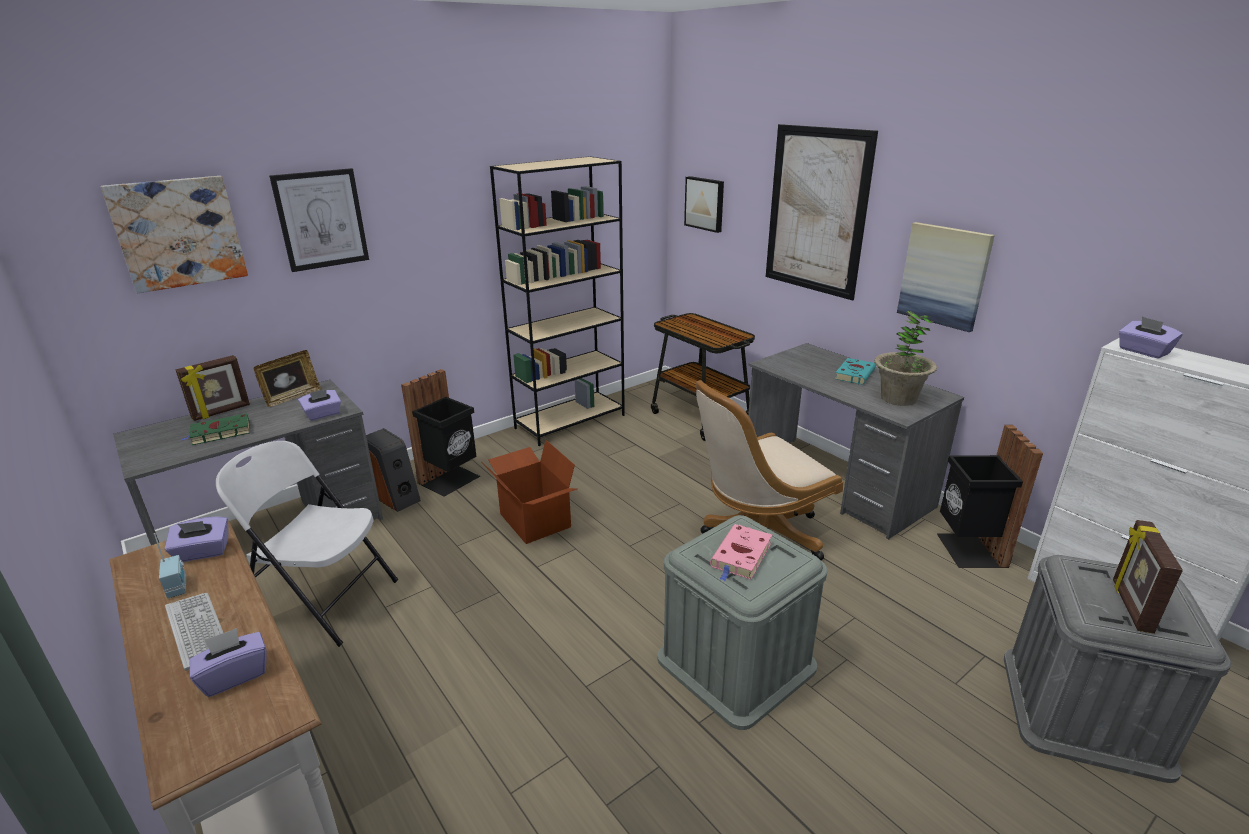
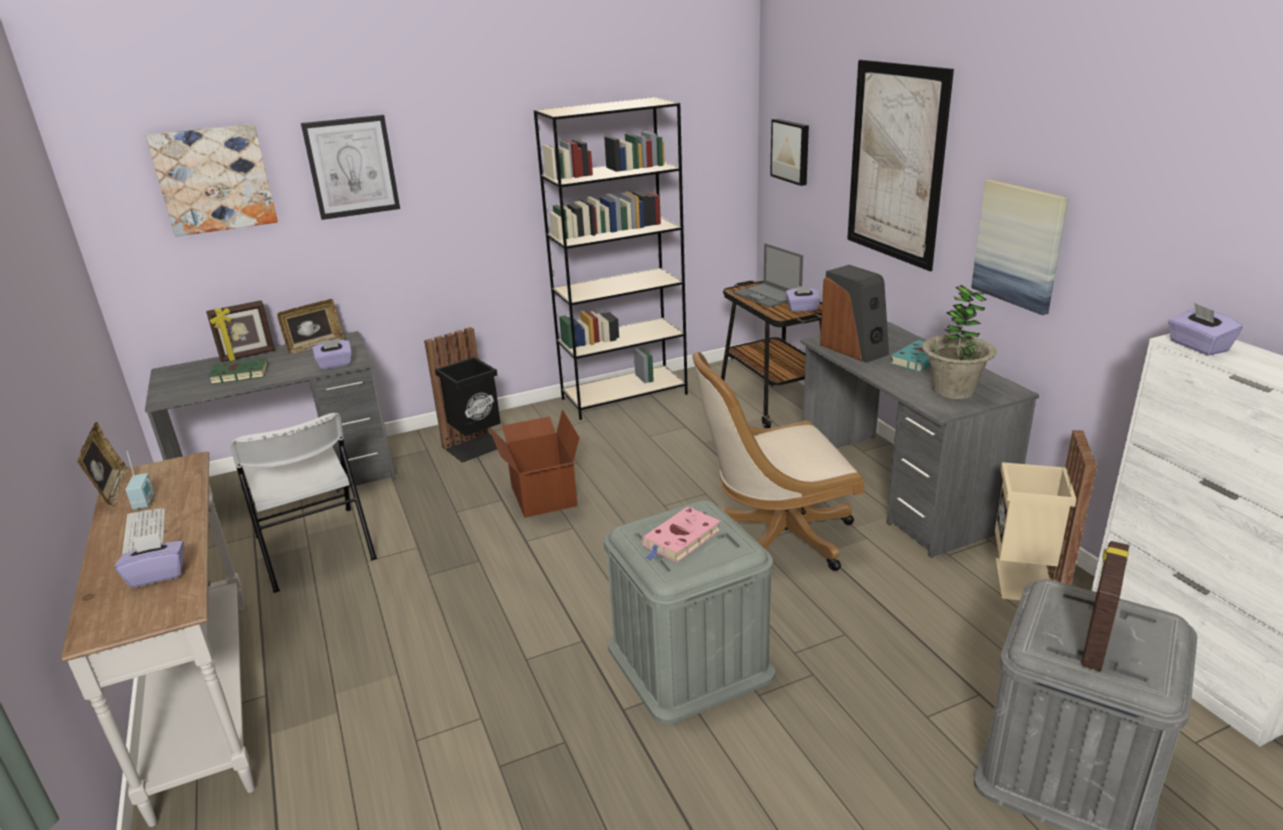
camera: 15 degrees right, 0 degrees up
purple tissue box [165,516,228,562] -> purple tissue box moved to [786,286,821,312]
white chair [216,441,398,647] -> white chair turned 150 degrees counterclockwise [230,413,377,593]
speaker [366,428,421,512] -> speaker moved to [820,265,889,363]
black trash can [937,425,1043,568] -> beige trash can [995,430,1097,601]
none -> picture frame [77,422,130,506]
none -> laptop [733,243,803,308]

